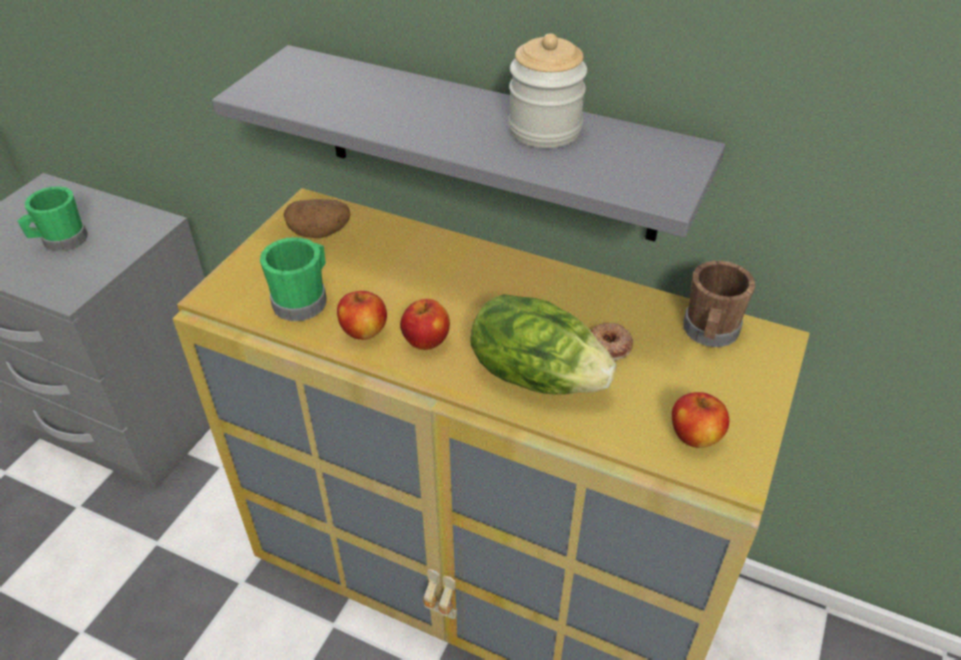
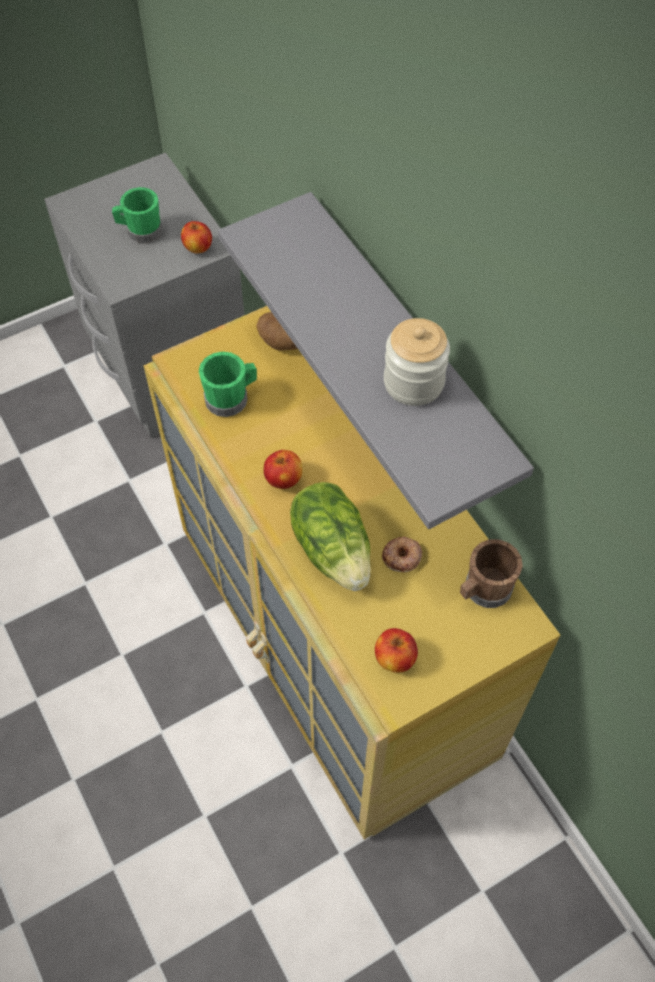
camera: 35 degrees right, 15 degrees up
apple [337,291,387,340] -> apple moved to [181,221,212,253]

